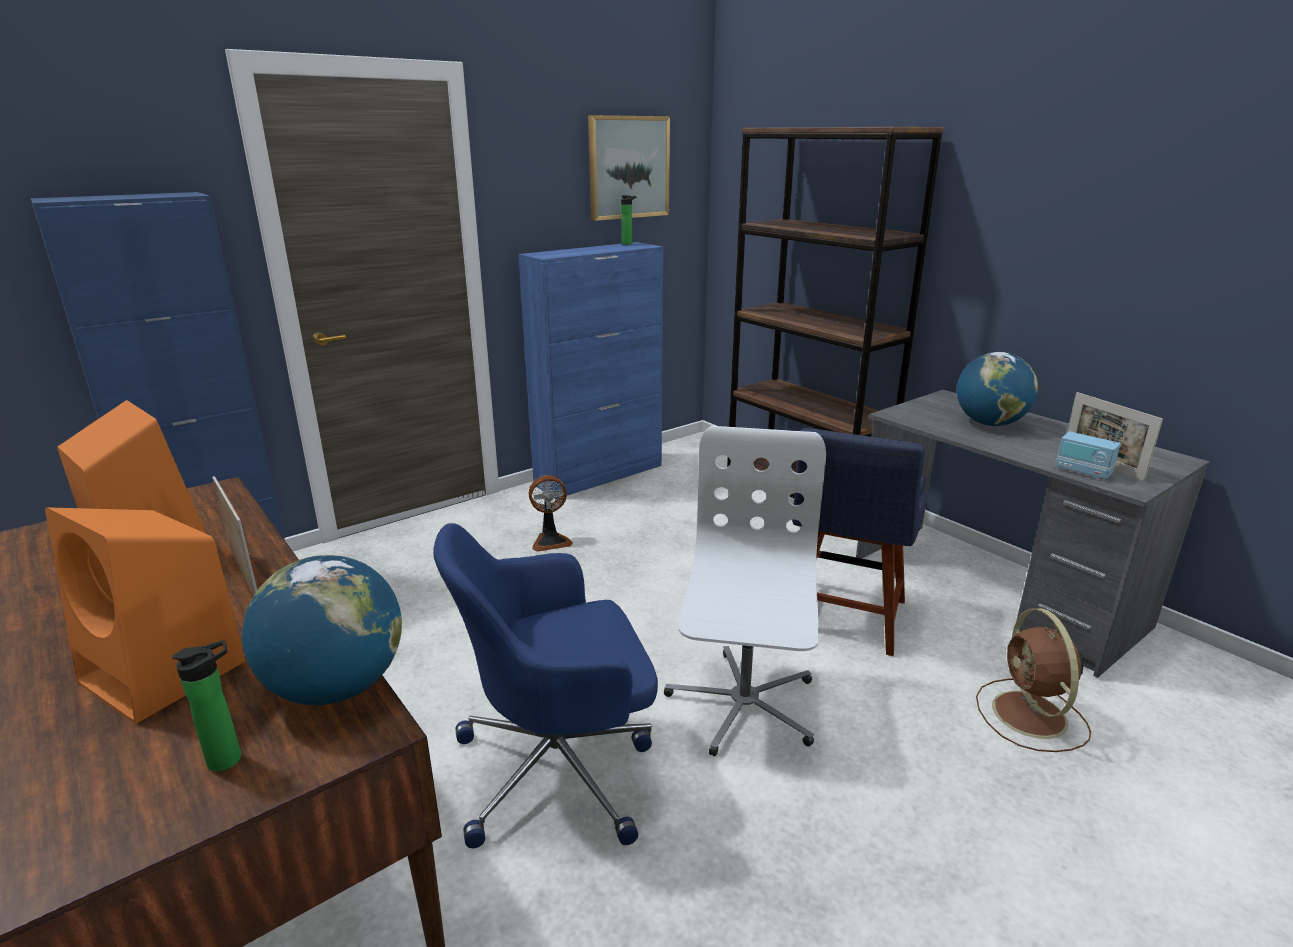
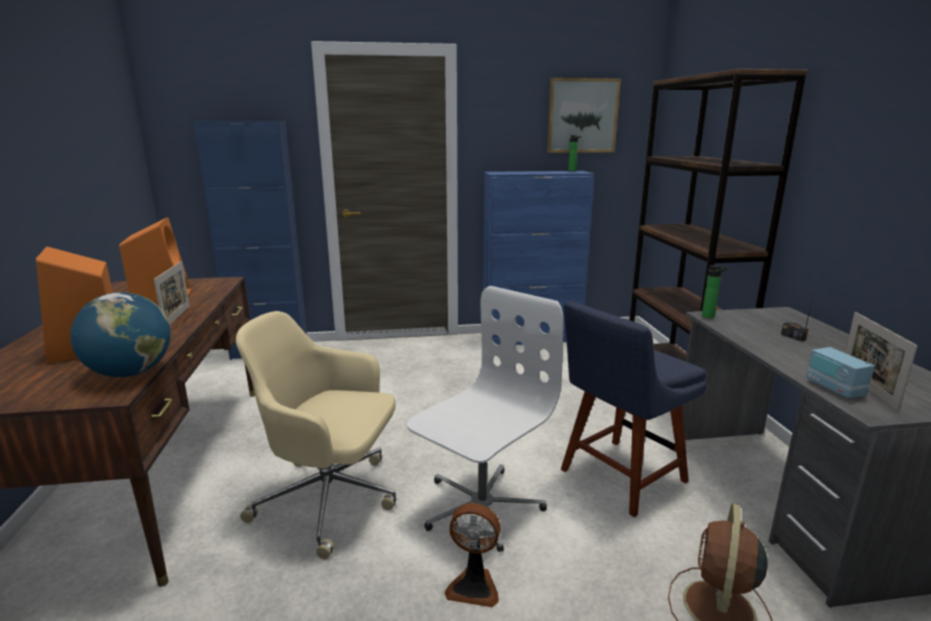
camera: 30 degrees right, 5 degrees down
bottle [172,640,241,772] -> bottle moved to [702,265,728,318]
blue office chair [433,523,658,848] -> beige office chair [236,311,397,559]
fan [528,475,573,552] -> fan moved to [445,503,500,607]
globe [957,352,1038,426] -> radio [781,287,815,341]

